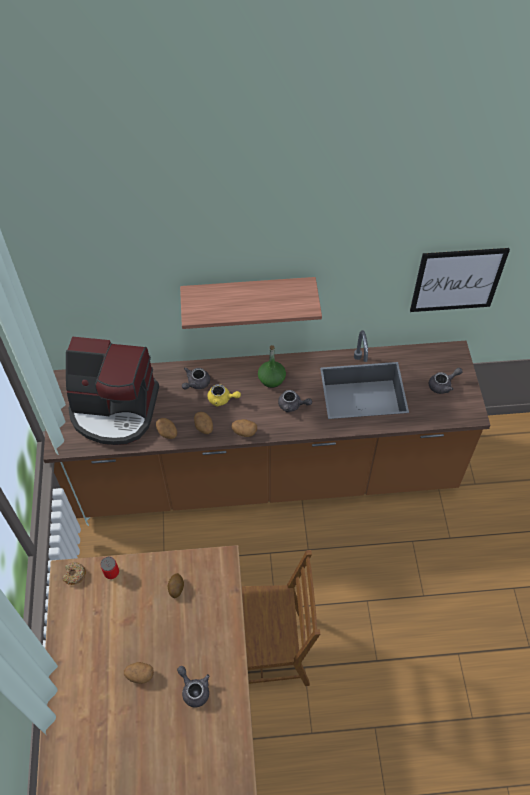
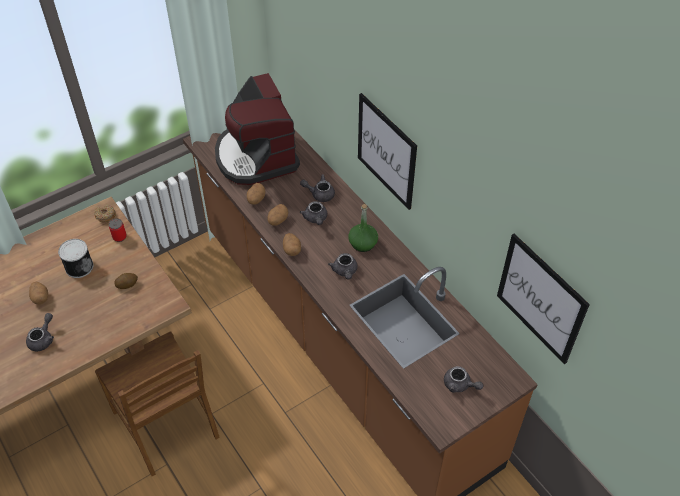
camera: 60 degrees right, 5 degrees down
shelf [180,277,322,329] -> picture [358,93,417,210]
yellow teapot [208,384,241,406] -> grey teapot [300,201,327,225]
none -> can [58,239,93,278]

